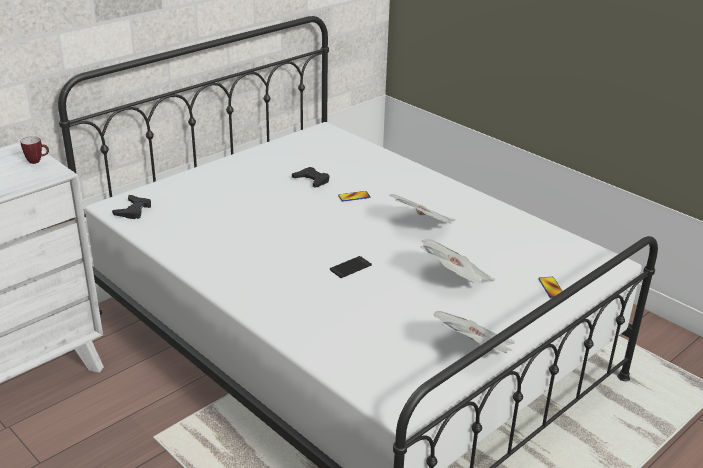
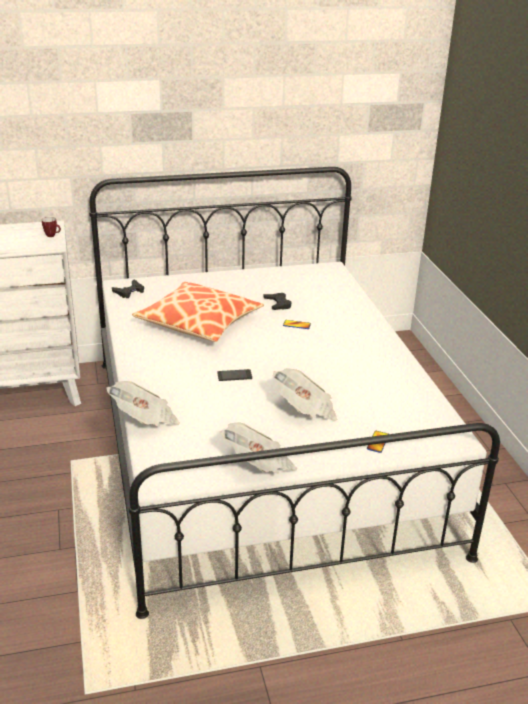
camera: 30 degrees right, 0 degrees up
newspaper [389,194,455,224] -> newspaper moved to [106,381,180,426]
none -> pillow [132,282,264,342]

